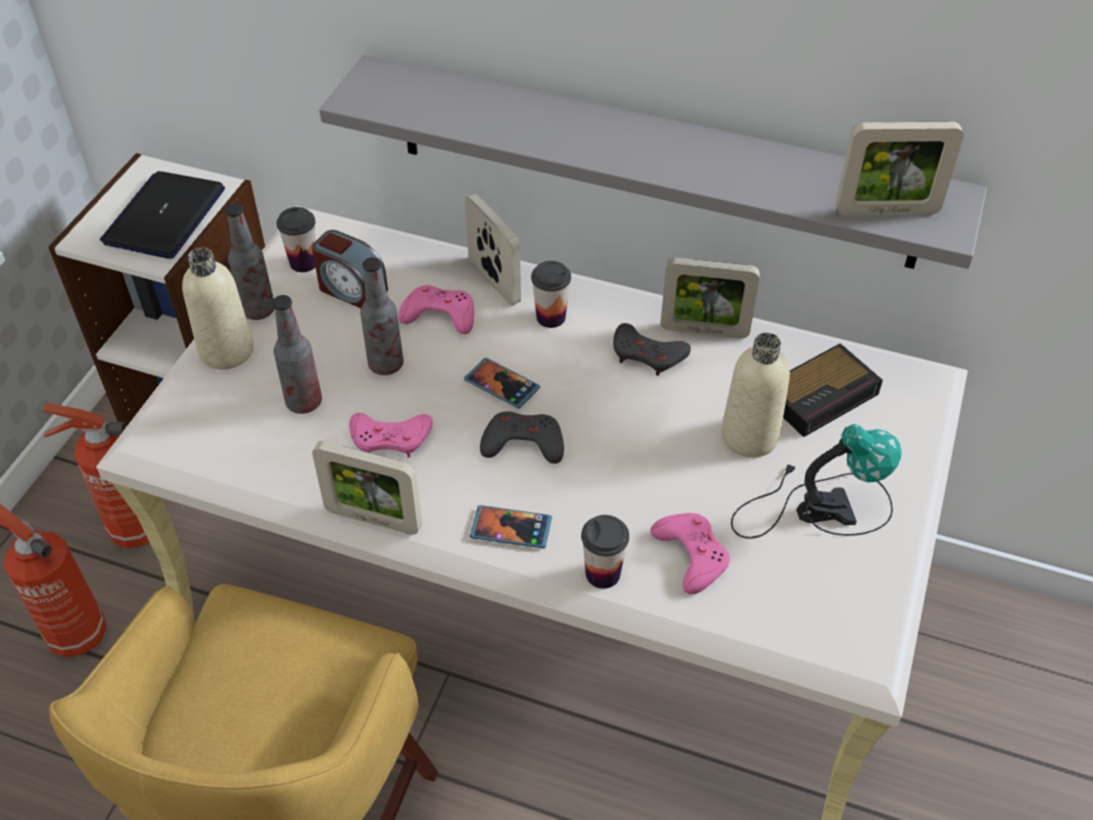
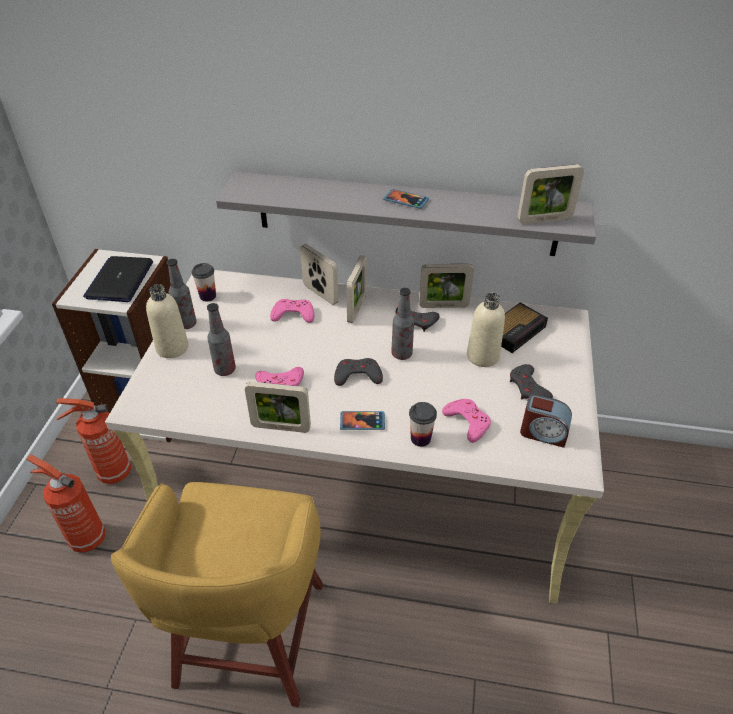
camera: 10 degrees left, 5 degrees down
alarm clock [312,230,388,308] -> alarm clock moved to [520,394,572,448]
bottle [360,257,403,375] -> bottle moved to [391,288,414,360]
phone [464,358,540,409] -> phone moved to [383,189,429,209]
cup [531,261,571,328] -> picture frame [346,255,366,323]
table lamp [731,424,902,539] -> grey game controller [510,364,553,399]

